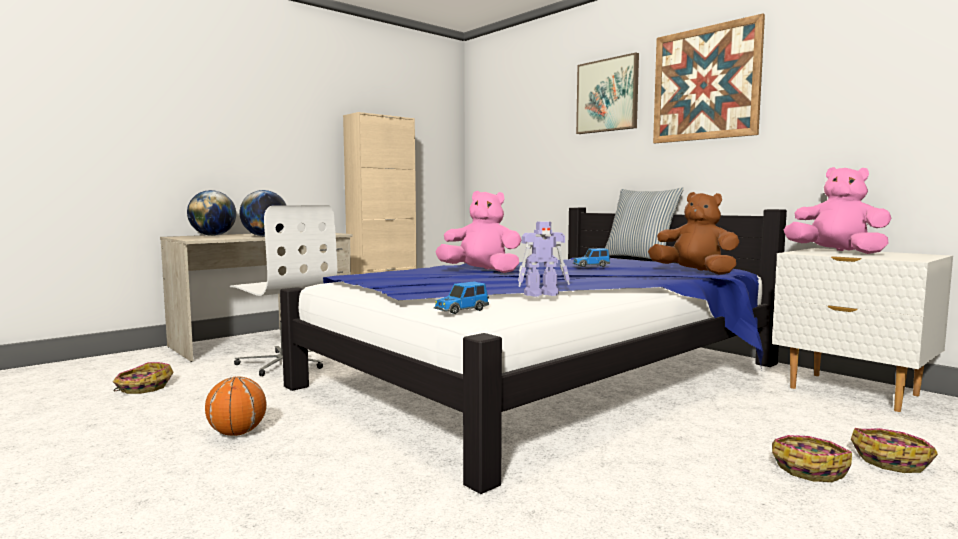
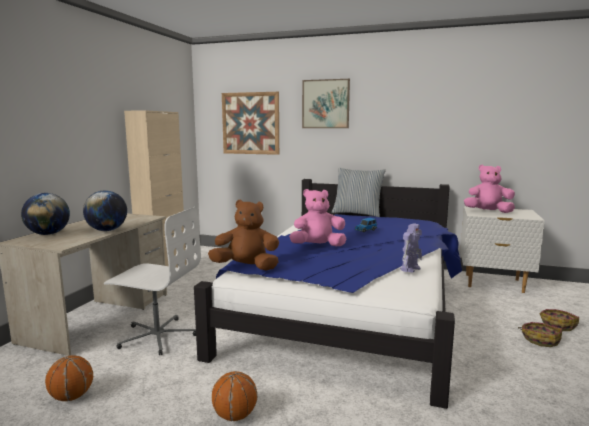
camera: 30 degrees left, 5 degrees up
basket [113,362,174,394] -> basketball [45,355,93,401]
toy car [434,282,489,314] -> none
brown plush toy [648,192,739,275] -> brown plush toy moved to [208,200,279,271]
picture [653,14,765,143] -> picture moved to [222,92,279,155]

